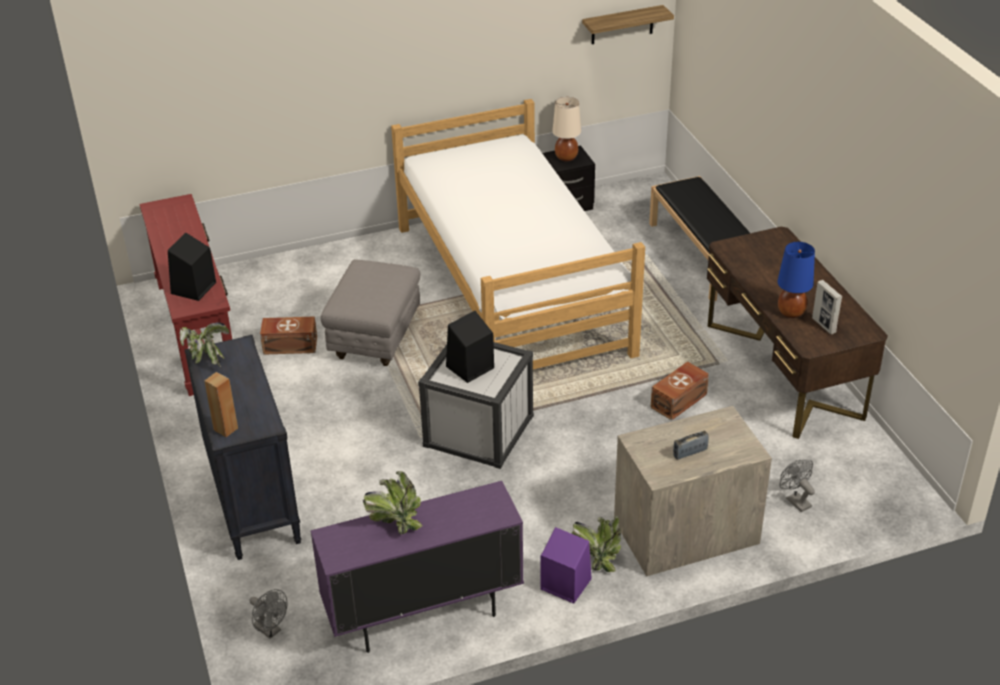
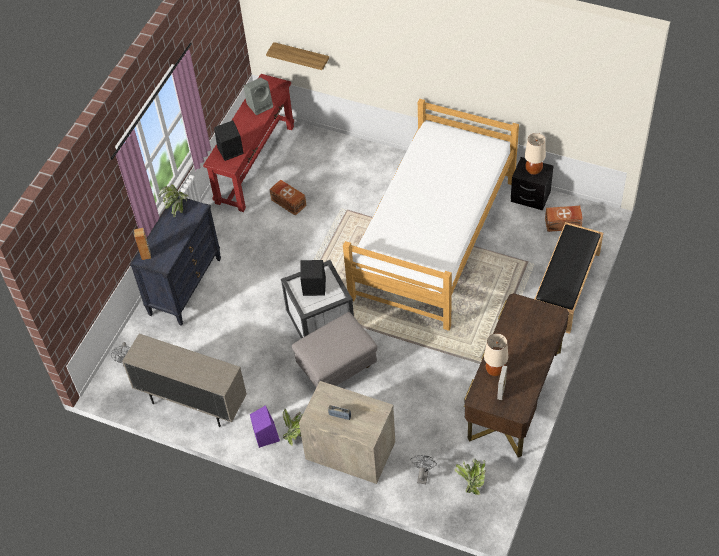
camera: 45 degrees right, 15 degrees up
purple cabinet [310,481,524,653] -> beige cabinet [122,334,247,427]
grey ottoman [321,259,420,366] -> grey ottoman moved to [292,312,378,387]
potted plant [363,471,423,535] -> potted plant moved to [455,458,486,495]
shelf [582,5,674,44] -> shelf moved to [266,42,329,70]
brown storage box [651,362,709,420] -> brown storage box moved to [545,206,583,232]
blue table lamp [777,242,815,318] -> beige table lamp [484,333,508,376]
none -> grey speaker [244,77,273,115]

